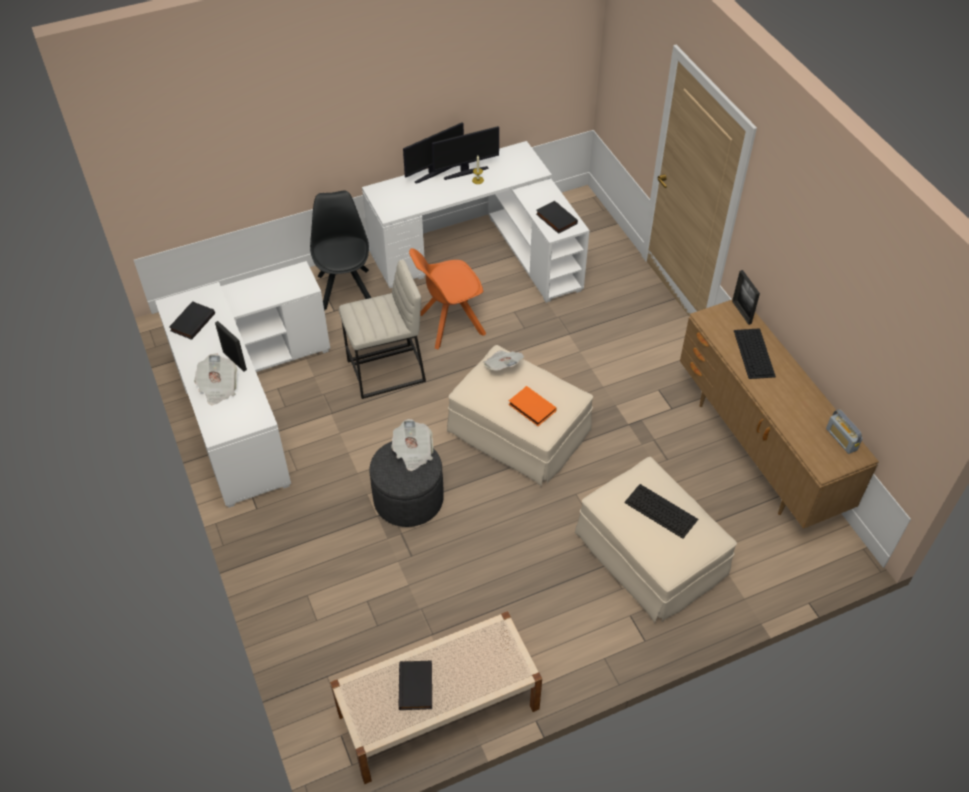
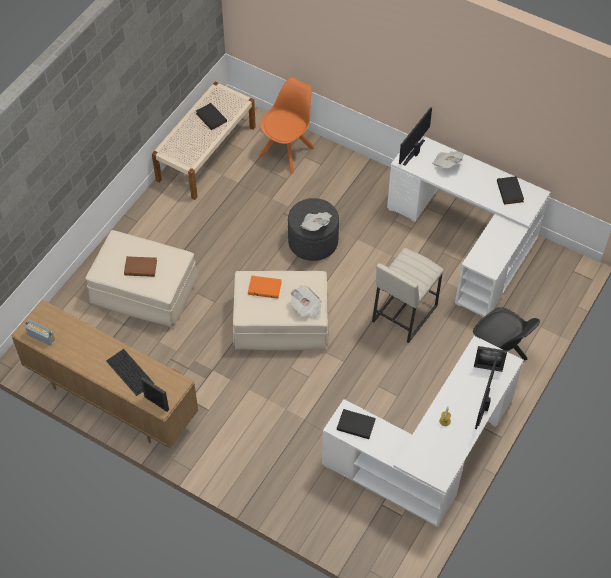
camera: 145 degrees right, 5 degrees up
picture frame [215,321,247,372] -> picture frame moved to [474,346,507,372]
orange chair [409,248,486,350] -> orange chair moved to [259,77,314,174]
monitor [432,126,499,180] -> monitor moved to [399,107,432,166]
keyboard [624,484,698,539] -> brown book [124,256,157,277]

